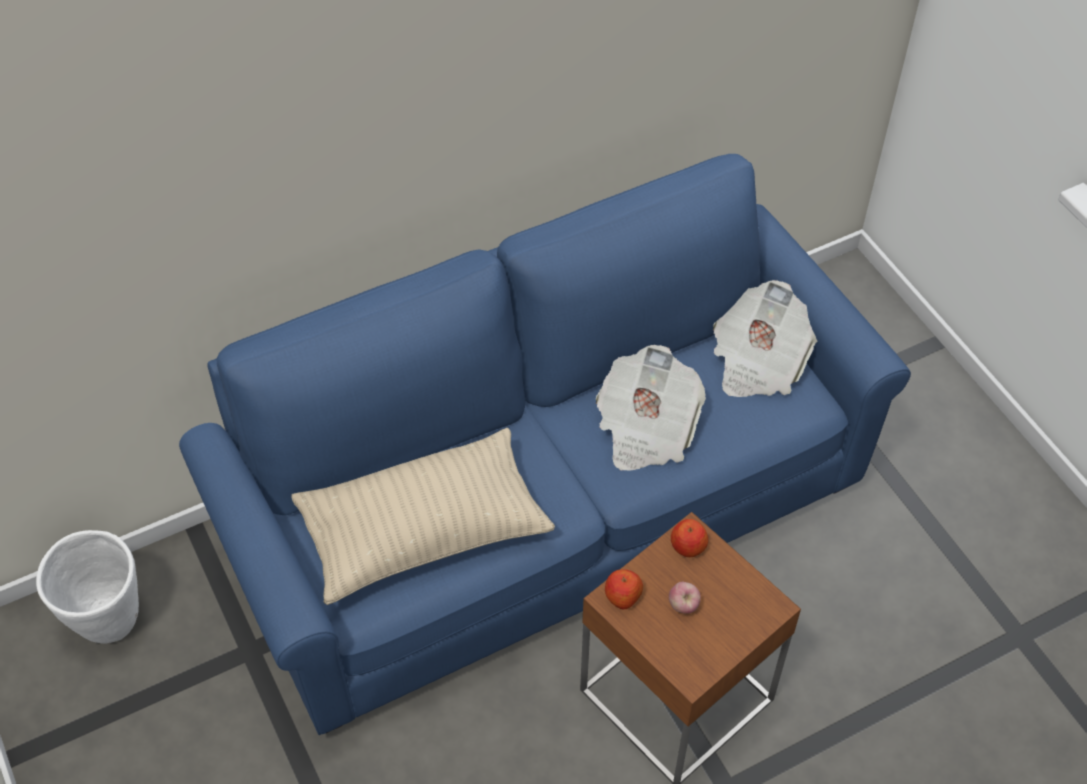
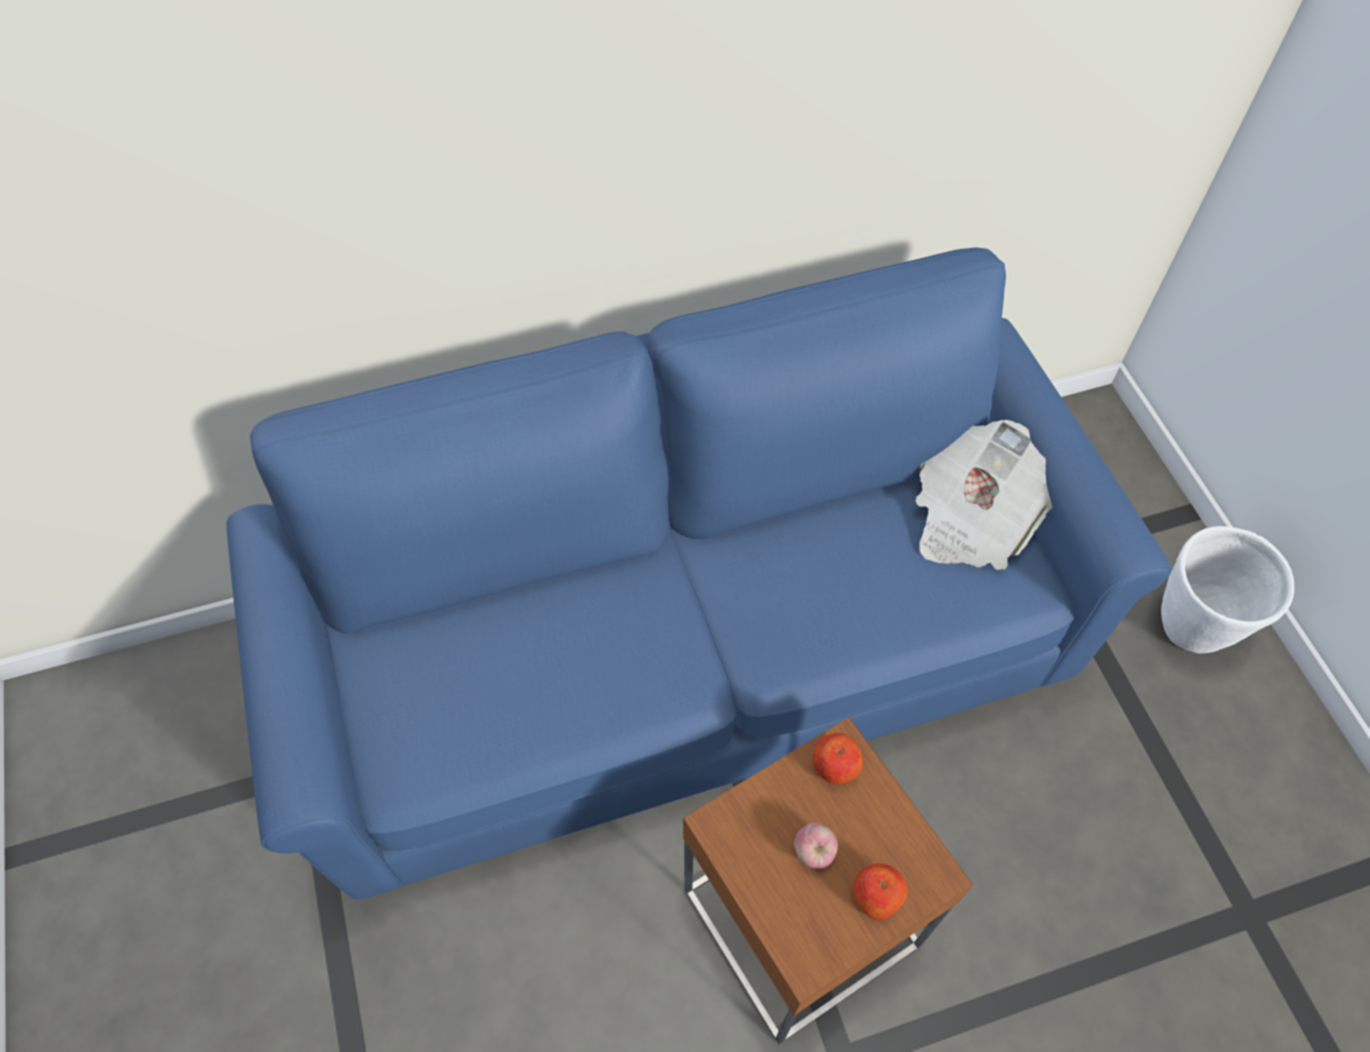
camera: 10 degrees right, 5 degrees up
white planter [36,530,139,643] -> white planter moved to [1161,526,1294,653]
beige pillow [291,428,555,605] -> none
newspaper [596,345,706,470] -> none
apple [605,569,643,609] -> apple moved to [853,863,908,920]

